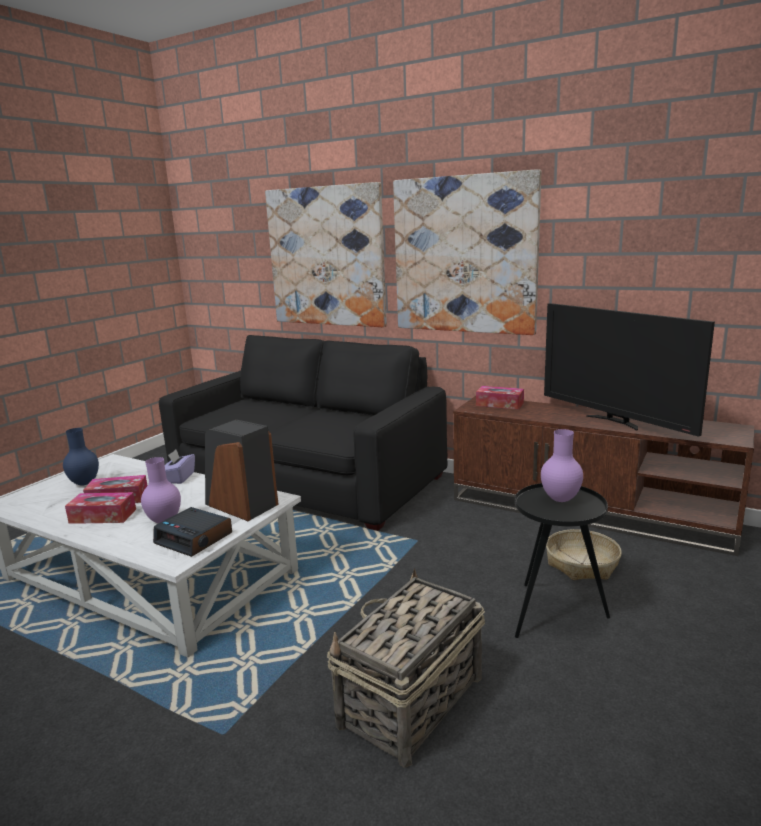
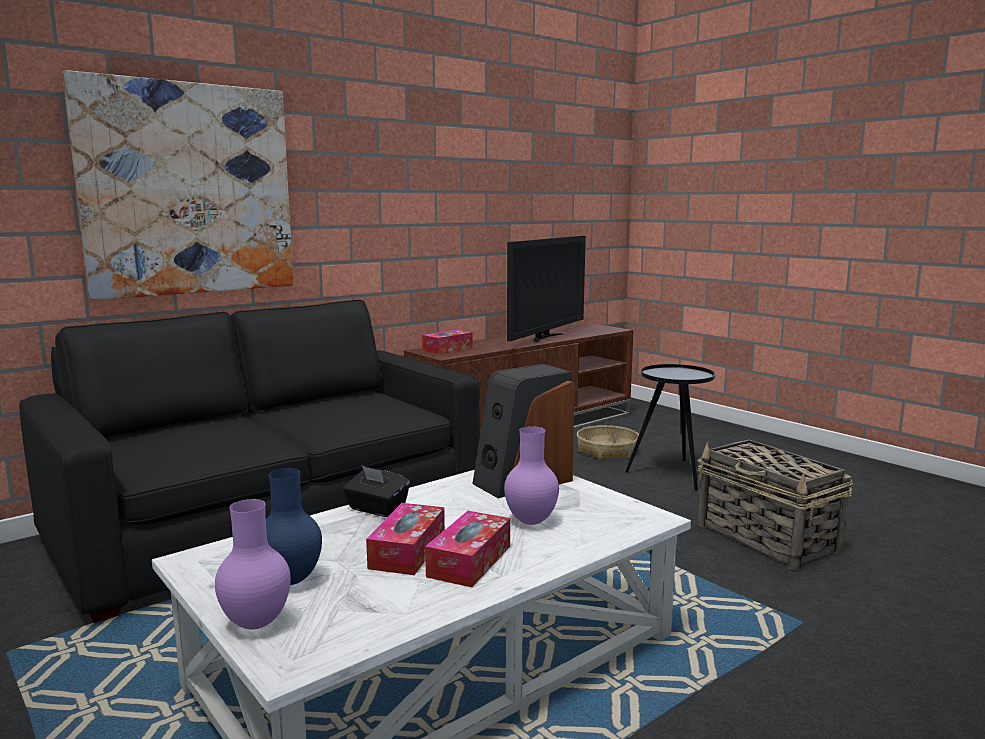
camera: 70 degrees left, 5 degrees down
alarm clock [153,507,232,557] -> none
purple tissue box [165,450,195,484] -> black tissue box [343,466,410,517]
picture [393,169,541,335] -> none
purple vase [541,429,583,502] -> purple vase moved to [215,499,291,629]
television [544,303,715,437] -> television turned 45 degrees counterclockwise [507,236,586,342]

